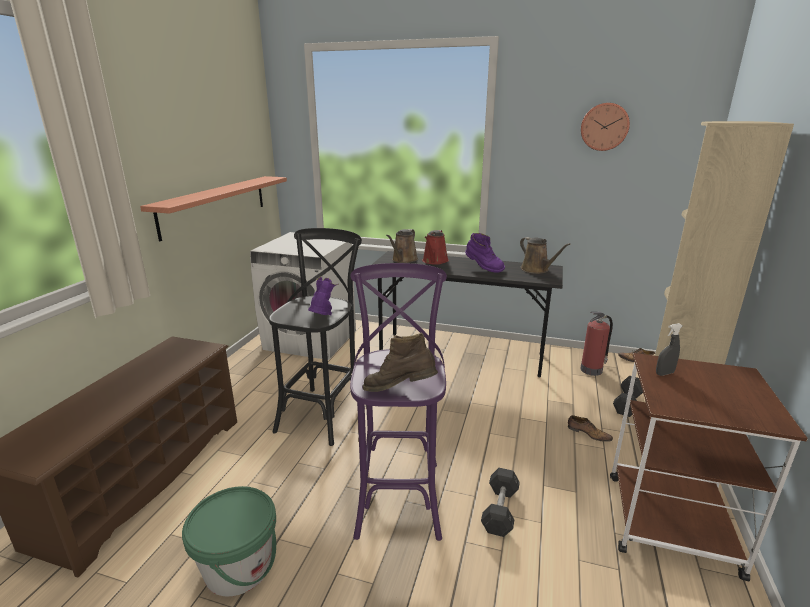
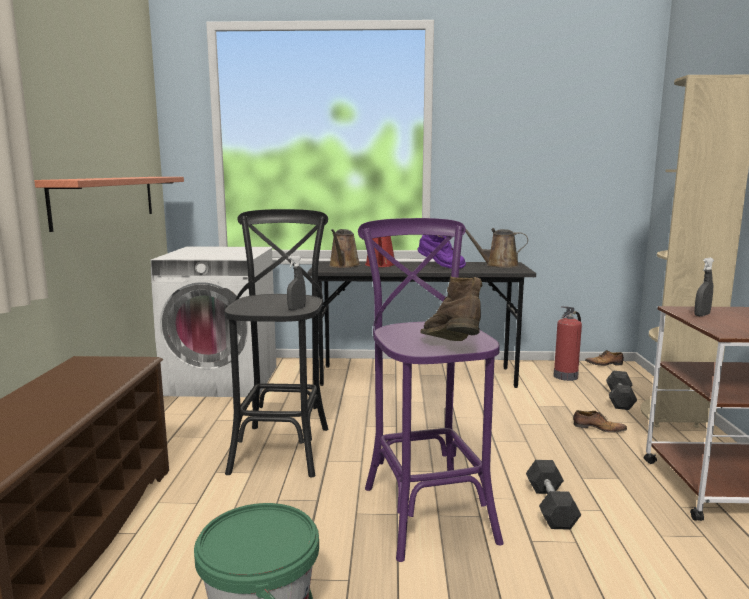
camera: 15 degrees left, 10 degrees down
purple boot [308,277,338,316] -> grey spray bottle [287,255,306,311]
brown boot [363,333,438,392] -> brown boot turned 75 degrees clockwise [420,276,483,341]
brown watering can [520,237,571,274] -> brown watering can turned 150 degrees clockwise [465,228,528,268]
wall clock [581,103,630,151] -> none

